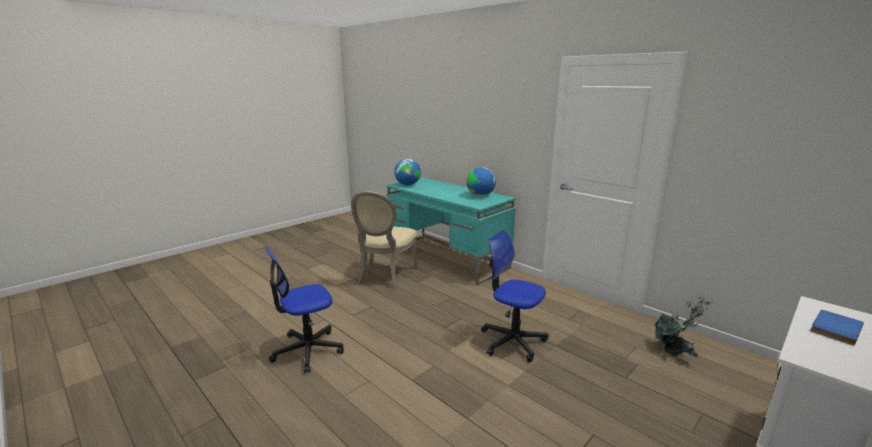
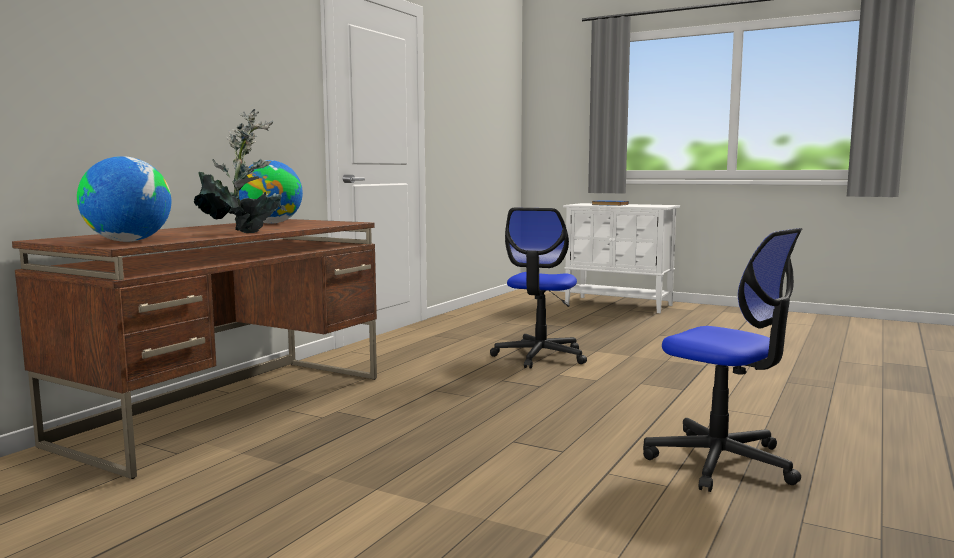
camera: 105 degrees left, 10 degrees down
beige chair [351,190,418,288] -> none
turquoise desk [386,177,516,285] -> brown desk [12,219,377,479]
potted plant [655,295,714,358] -> potted plant moved to [194,109,287,233]

